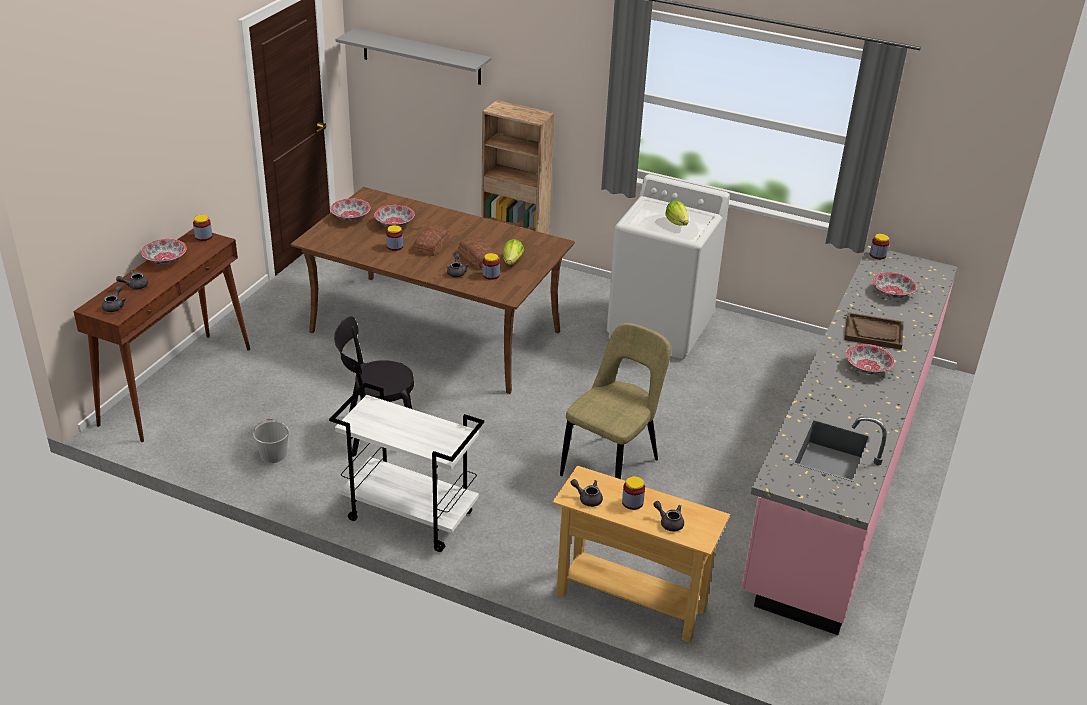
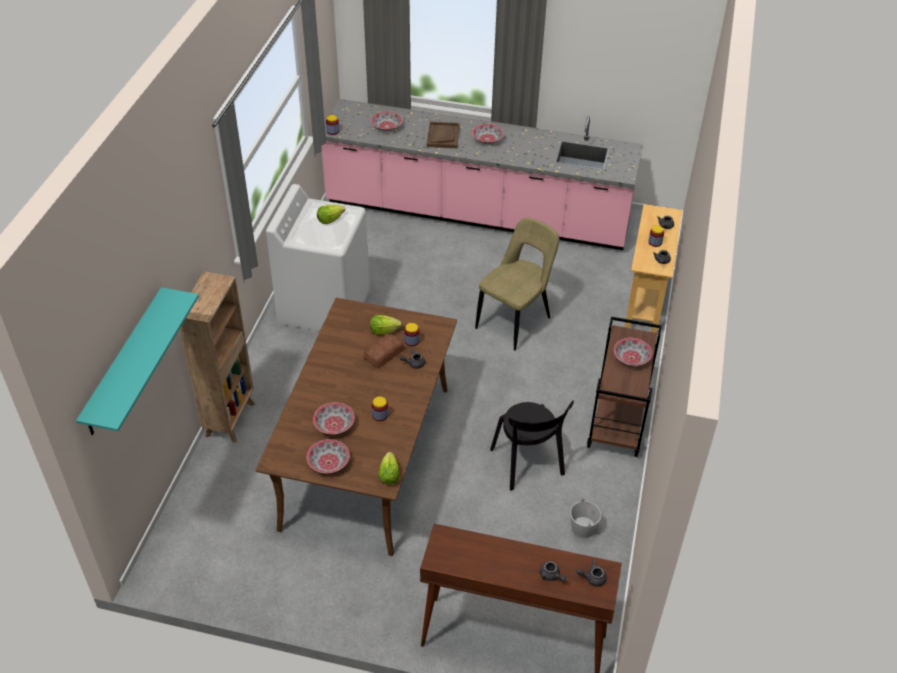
camera: 100 degrees left, 10 degrees up
bowl [141,239,187,265] -> bowl moved to [614,338,652,366]
jar [193,215,212,241] -> none
white cart [329,383,484,552] -> brown cart [587,317,662,457]
grey shelf [335,28,492,85] -> turquoise shelf [76,287,199,435]
bread [413,225,450,256] -> none
beige chair [560,323,671,479] -> beige chair turned 105 degrees clockwise [475,217,559,351]
none -> lettuce [378,452,400,485]

